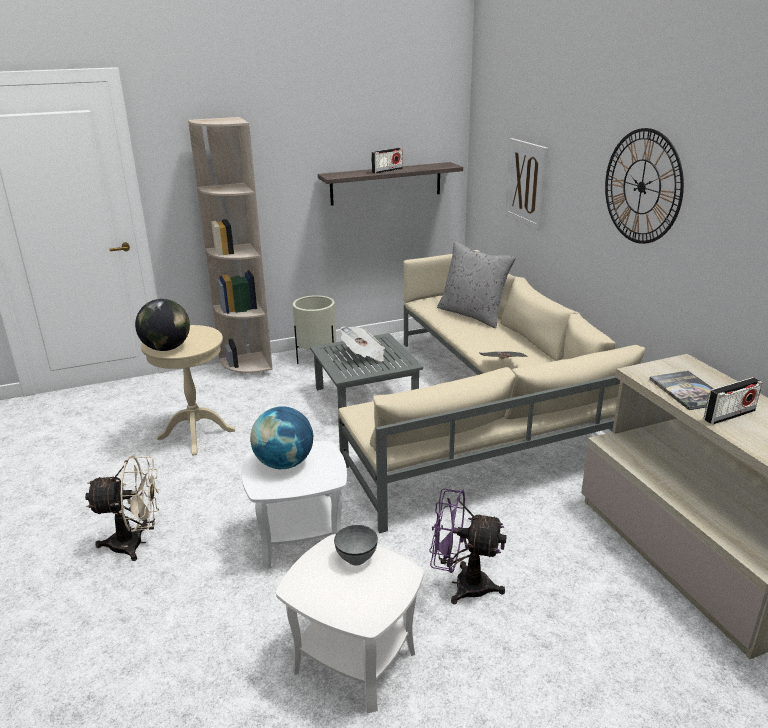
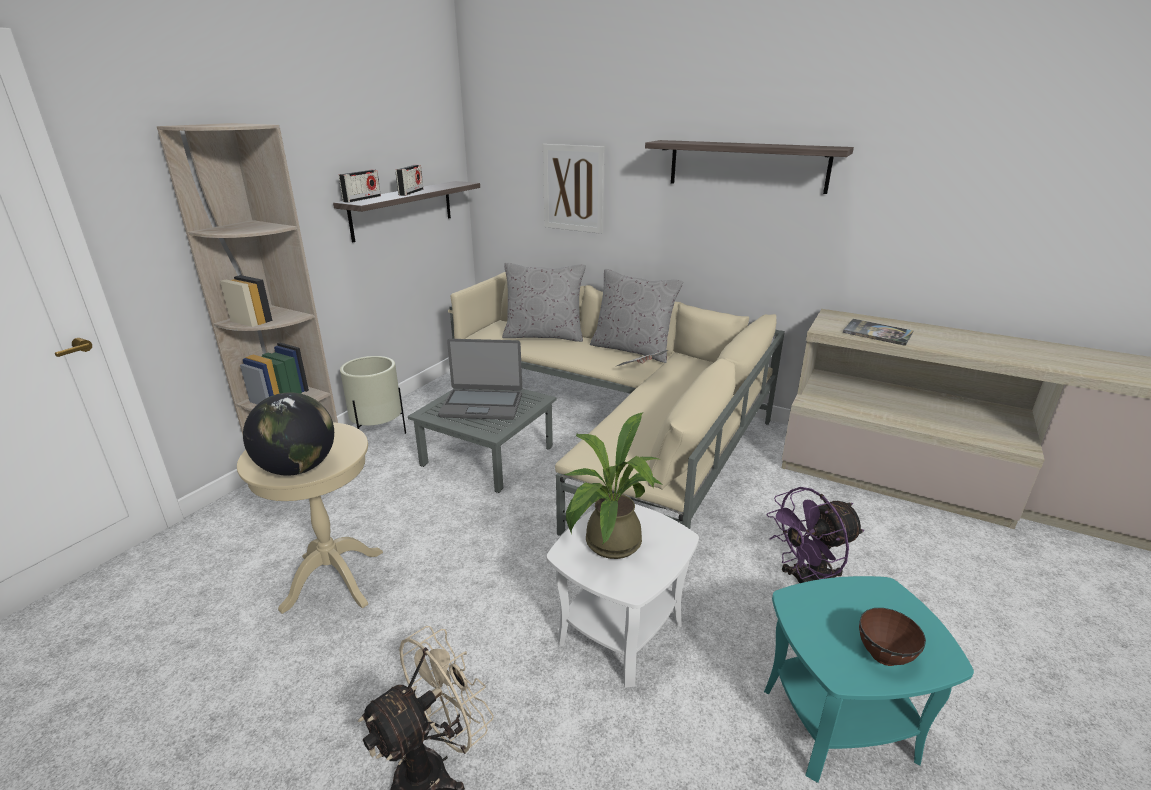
camera: 40 degrees left, 0 degrees up
globe [250,406,313,469] -> potted plant [564,412,664,559]
white side table [276,534,424,713] -> turquoise side table [764,576,974,783]
grey bowl [334,525,378,566] -> none
newspaper [340,326,385,361] -> laptop [438,339,522,420]
wall clock [605,128,684,244] -> shelf [645,140,854,194]
radio [703,377,763,425] -> radio moved to [339,170,381,203]
none -> grey pillow [590,269,683,363]
none -> brown bowl [859,608,926,666]

